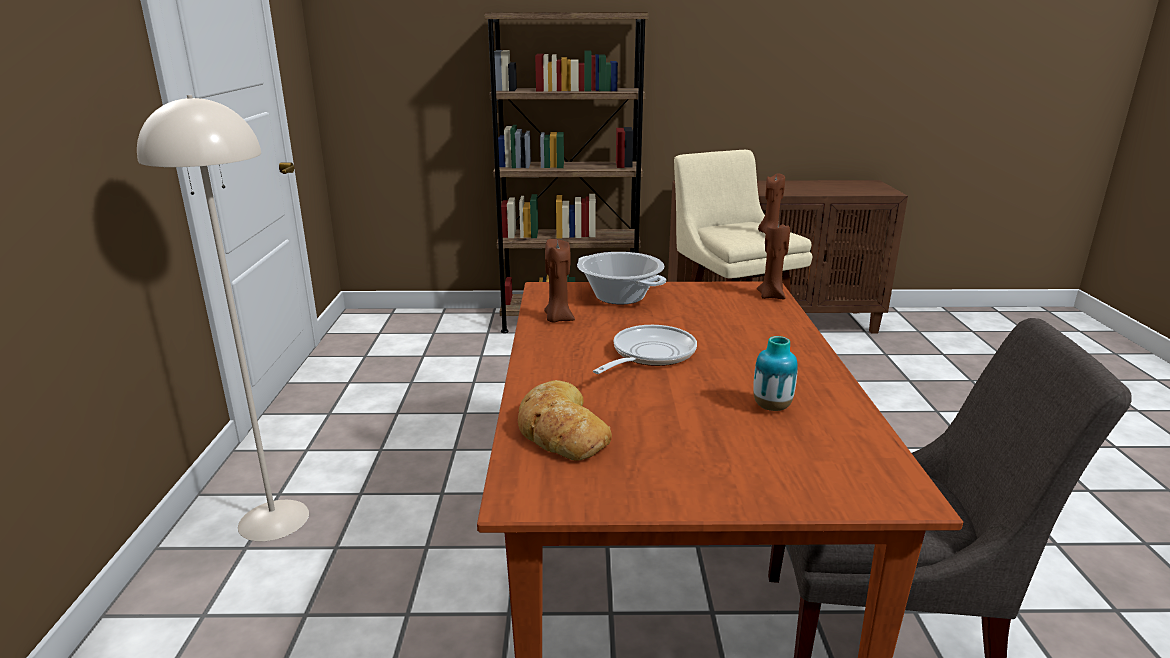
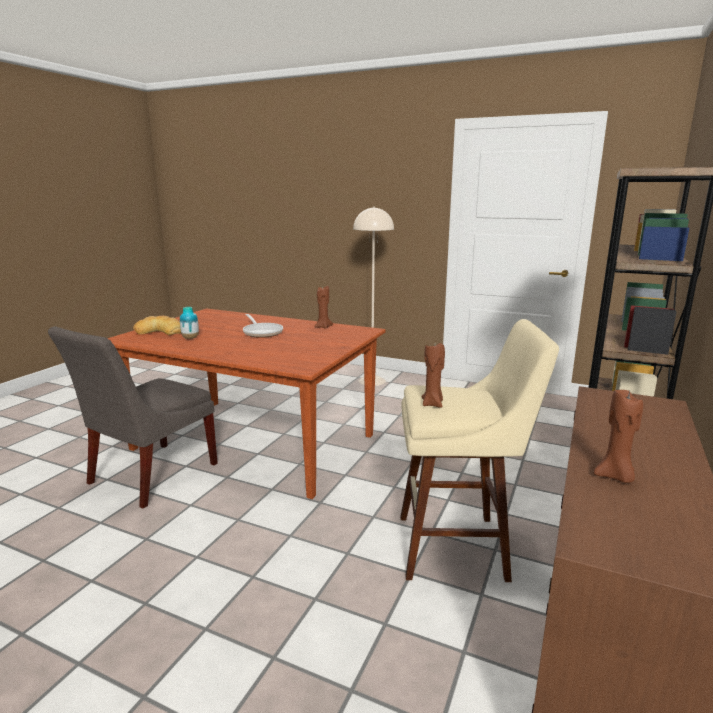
camera: 115 degrees right, 5 degrees down
bread [518,380,612,461] -> bread moved to [133,316,181,335]
cooking pot [577,252,666,304] -> none
brown candle [757,223,790,299] -> brown candle moved to [594,390,643,483]

